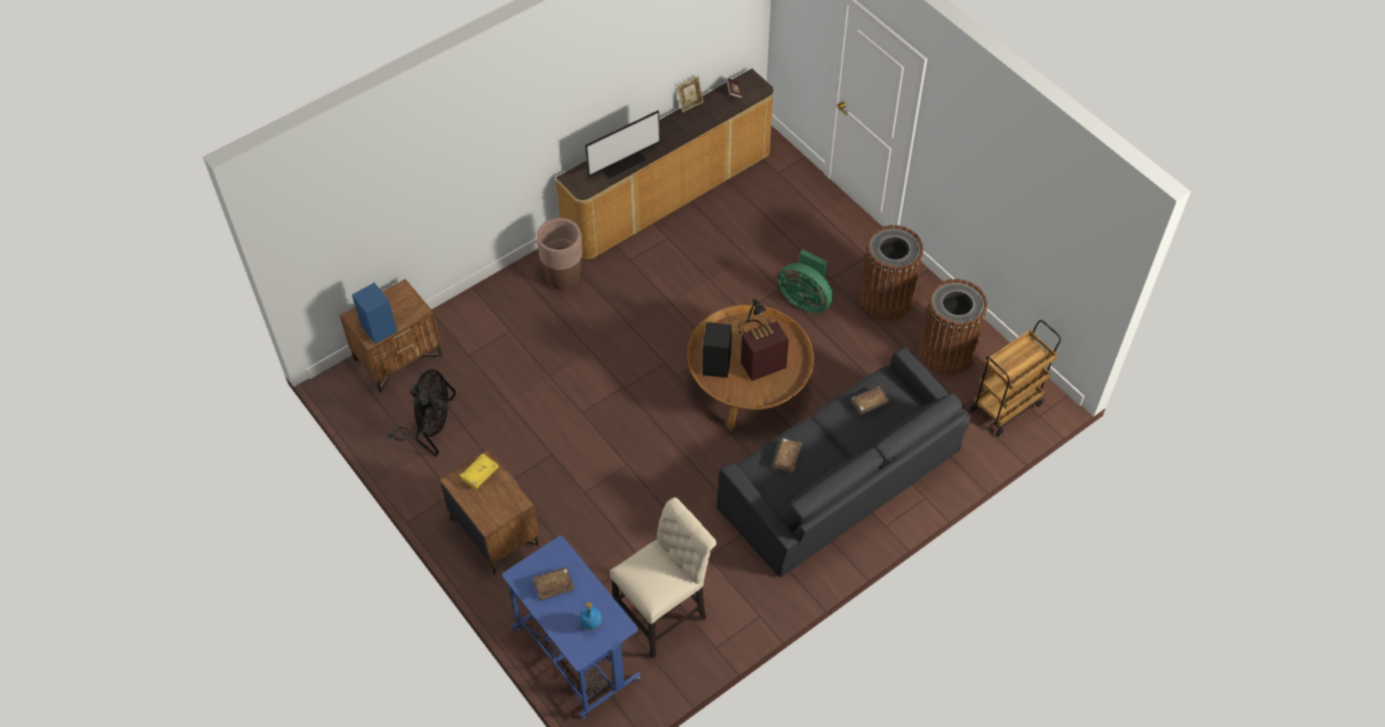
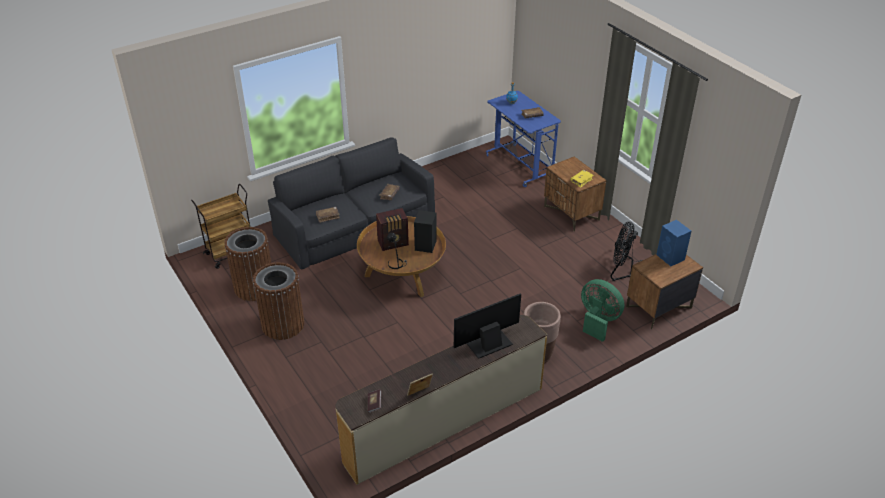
camera: 175 degrees left, 15 degrees down
beige stool [610,497,717,658] -> none
green fan [778,249,833,313] -> green fan moved to [581,279,625,342]

